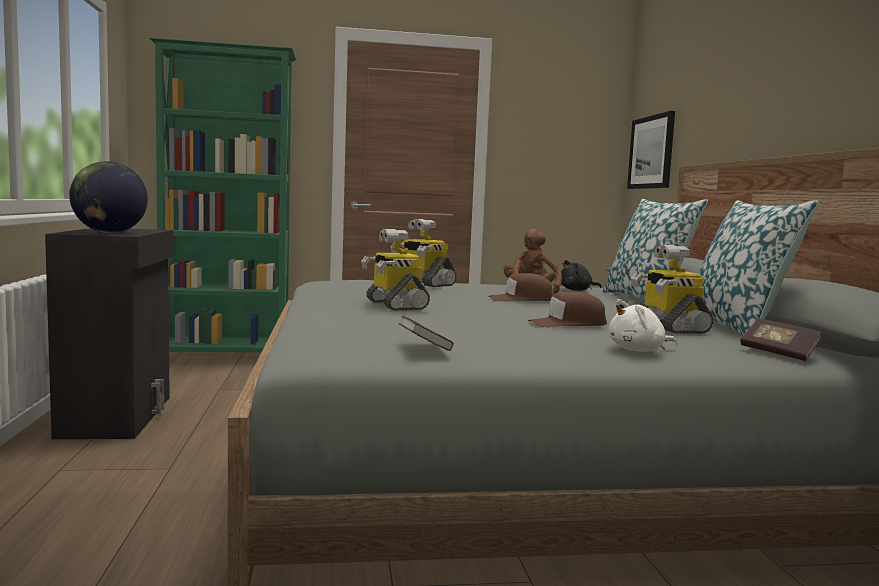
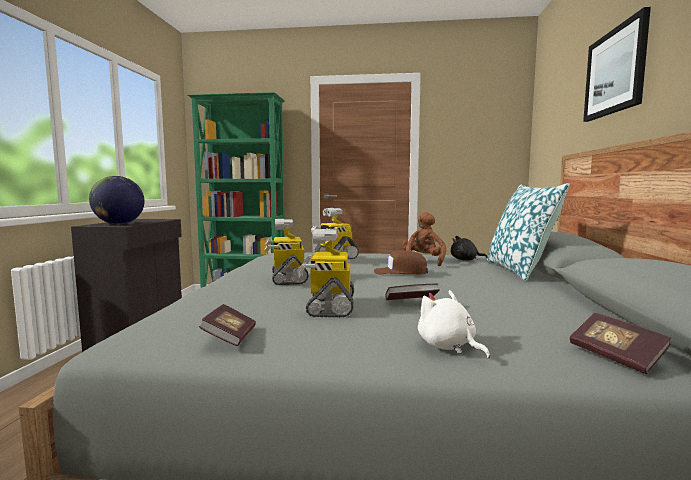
camera: 15 degrees right, 0 degrees up
brown cap [528,292,607,327] -> book [385,283,440,300]
white plush toy [609,299,678,352] -> white plush toy turned 60 degrees clockwise [418,290,490,358]
picture [627,111,675,189] -> picture moved to [583,7,651,122]
toy robot [631,245,713,334] -> toy robot moved to [297,229,354,318]
pillow [686,200,819,335] -> none

